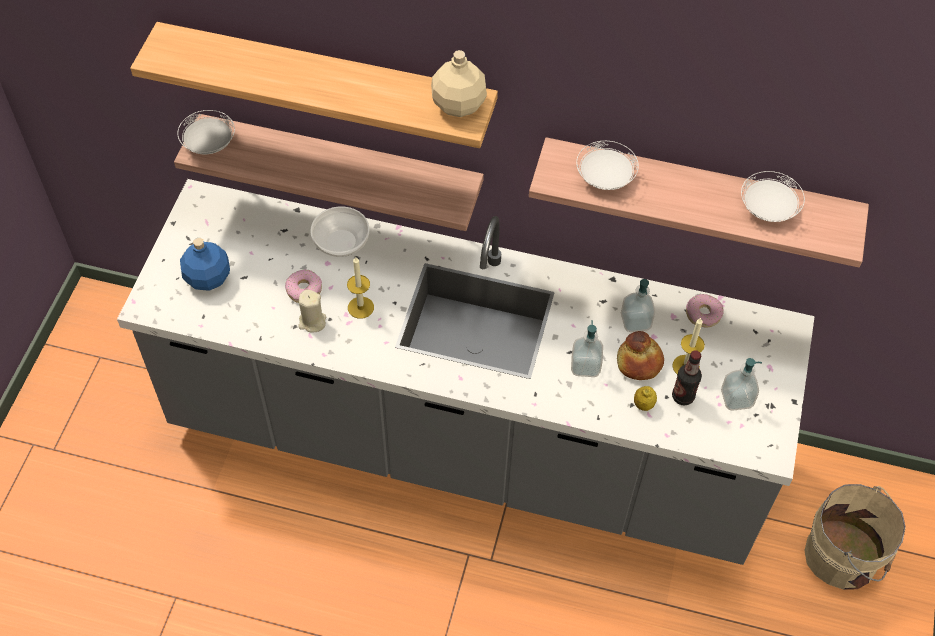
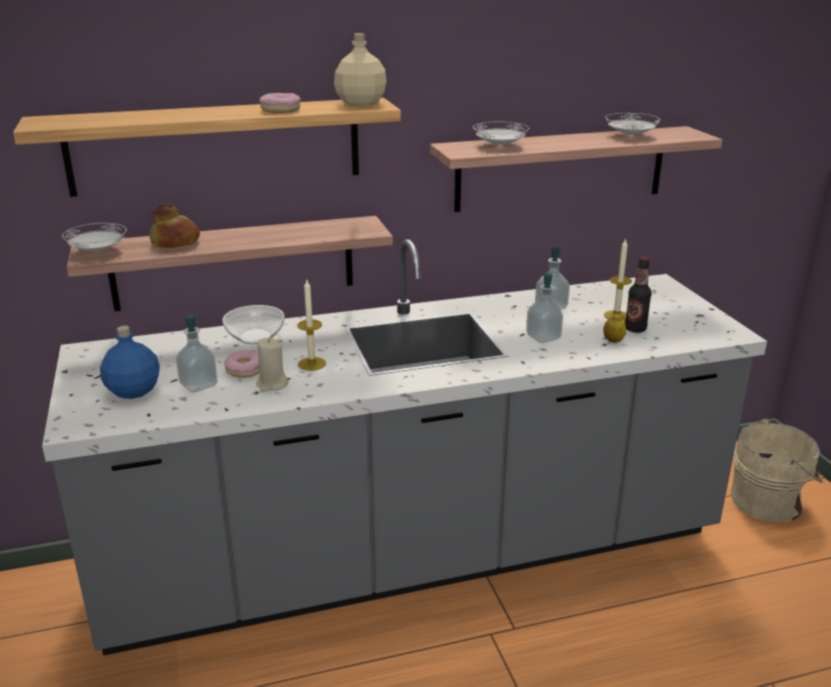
camera: 30 degrees left, 30 degrees down
bread [617,331,664,380] -> bread moved to [150,203,200,248]
donut [686,294,724,328] -> donut moved to [259,93,301,113]
soap dispenser [721,358,762,411] -> soap dispenser moved to [176,315,217,393]

